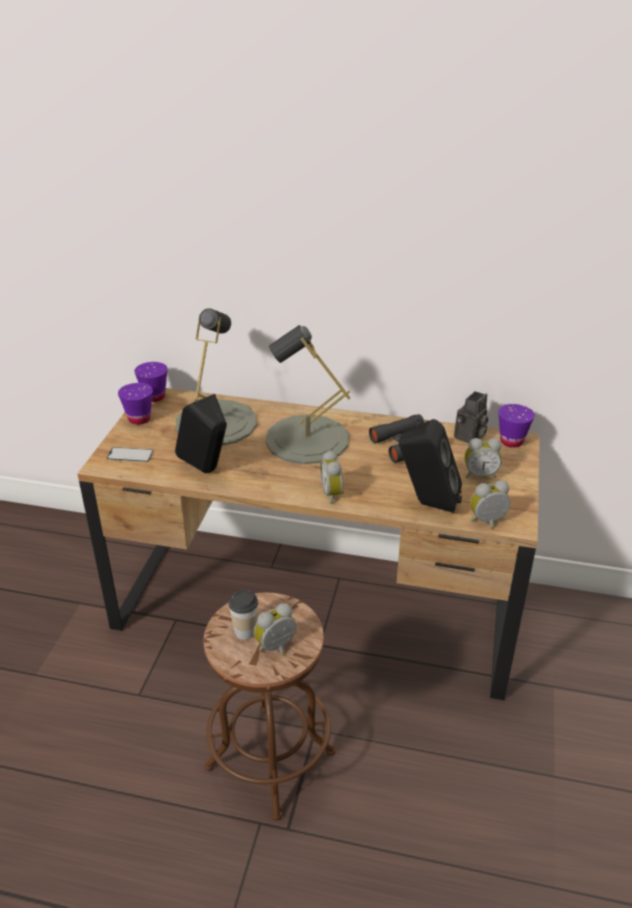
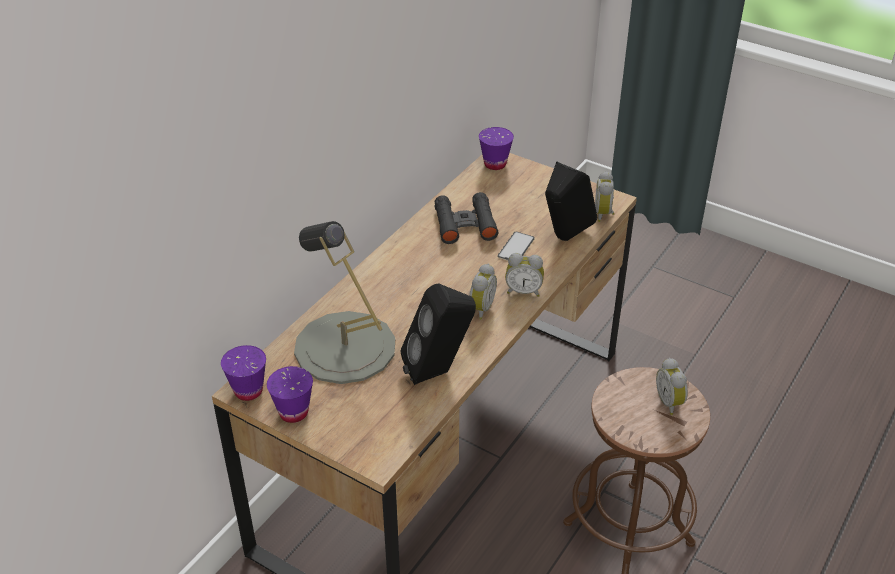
camera: 70 degrees left, 5 degrees up
phone [107,447,154,463] -> phone moved to [497,232,535,261]
cup [228,590,258,640] -> none
grey table lamp [265,325,350,464] -> none
camera [454,391,488,443] -> none
alarm clock [465,438,502,478] -> alarm clock moved to [469,264,497,320]

